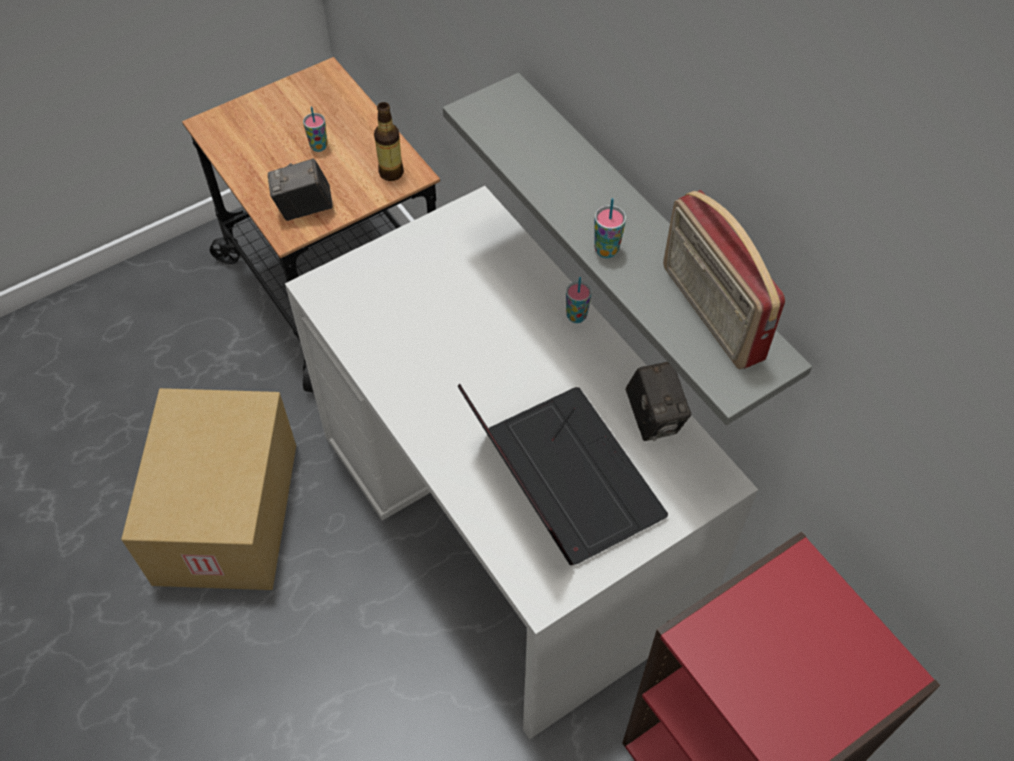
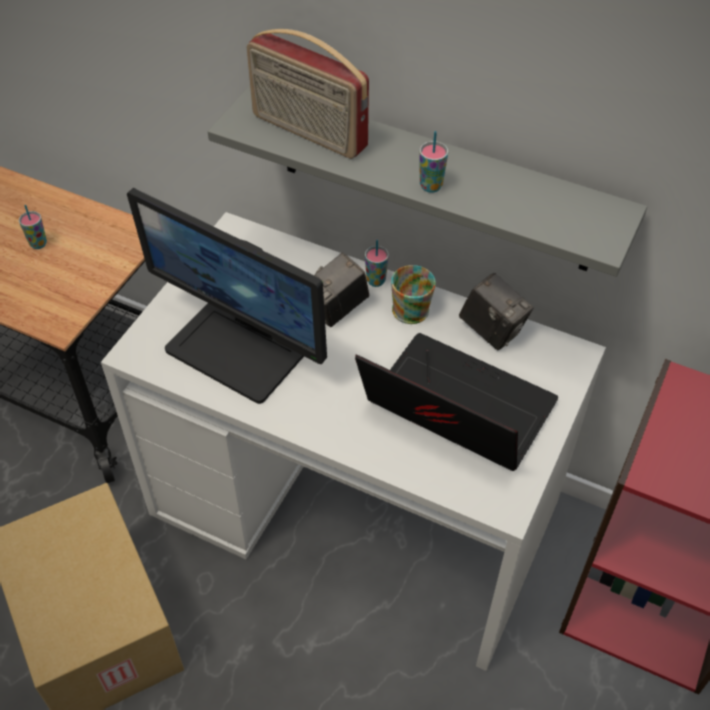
camera: 30 degrees left, 5 degrees down
camera [268,158,332,221] -> camera moved to [314,252,369,327]
bottle [374,102,404,181] -> none
radio [663,190,785,369] -> radio moved to [247,29,369,159]
none -> monitor [127,188,327,404]
none -> mug [391,265,436,324]

